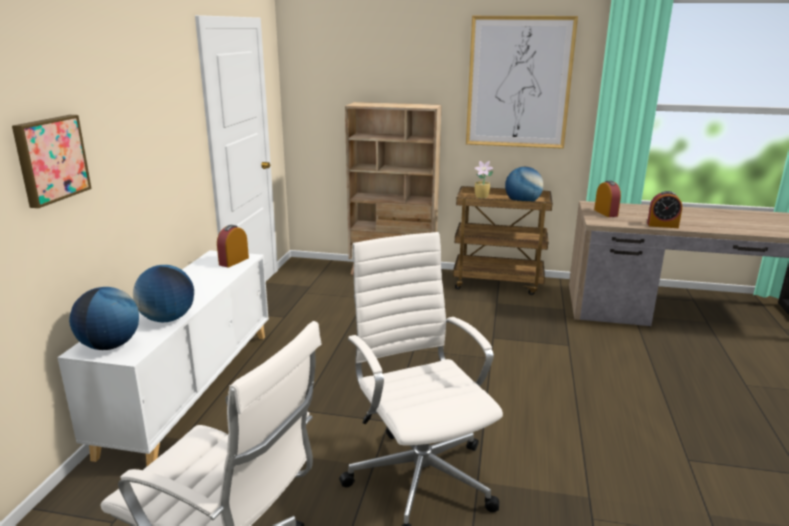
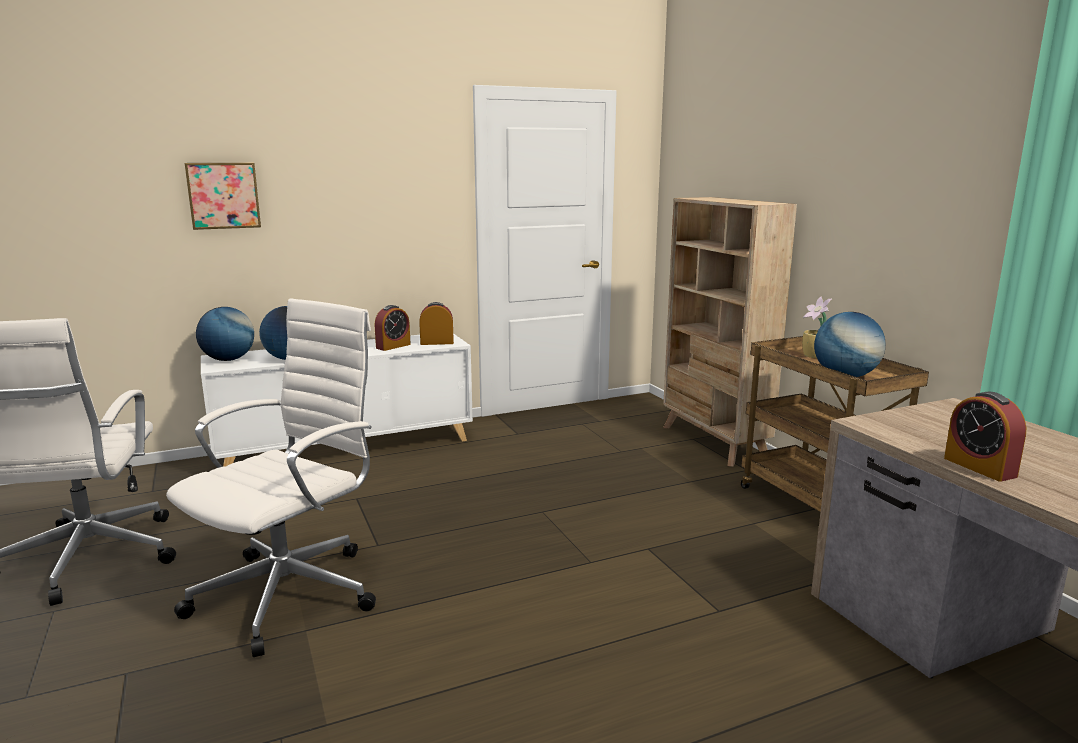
camera: 55 degrees right, 5 degrees down
picture [466,16,578,149] -> none
alarm clock [594,181,621,217] -> alarm clock moved to [375,305,411,351]

